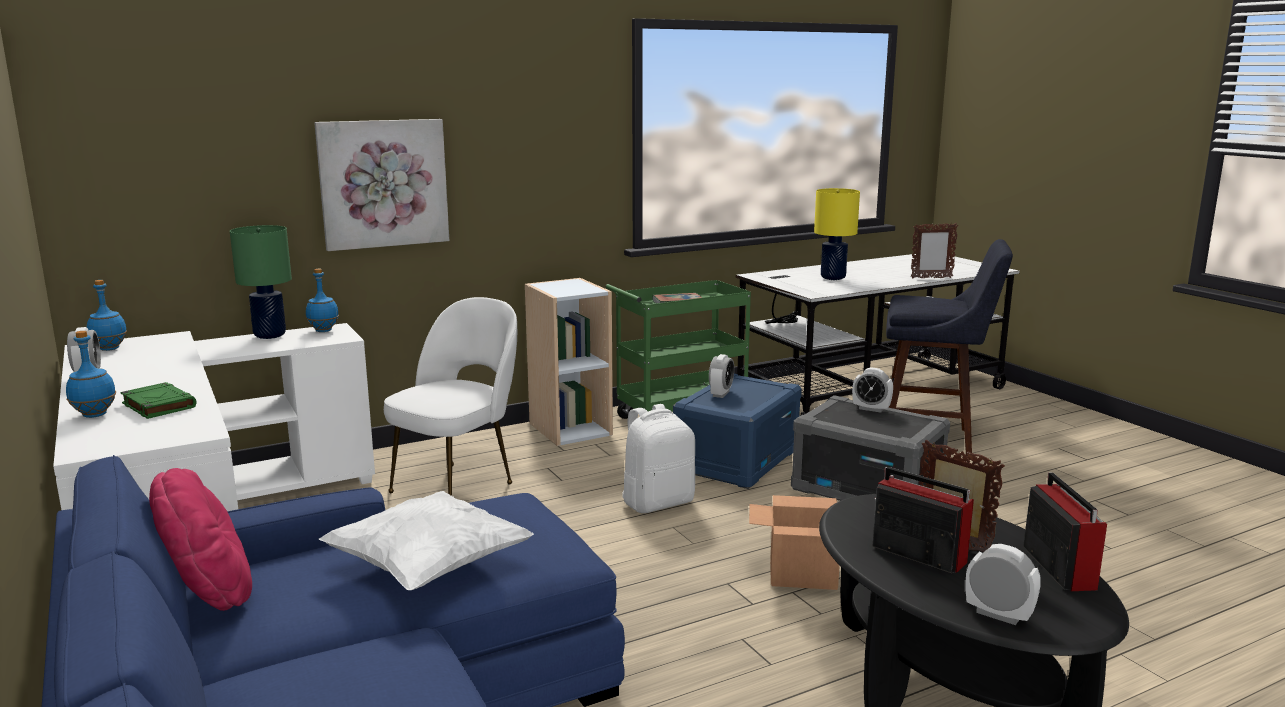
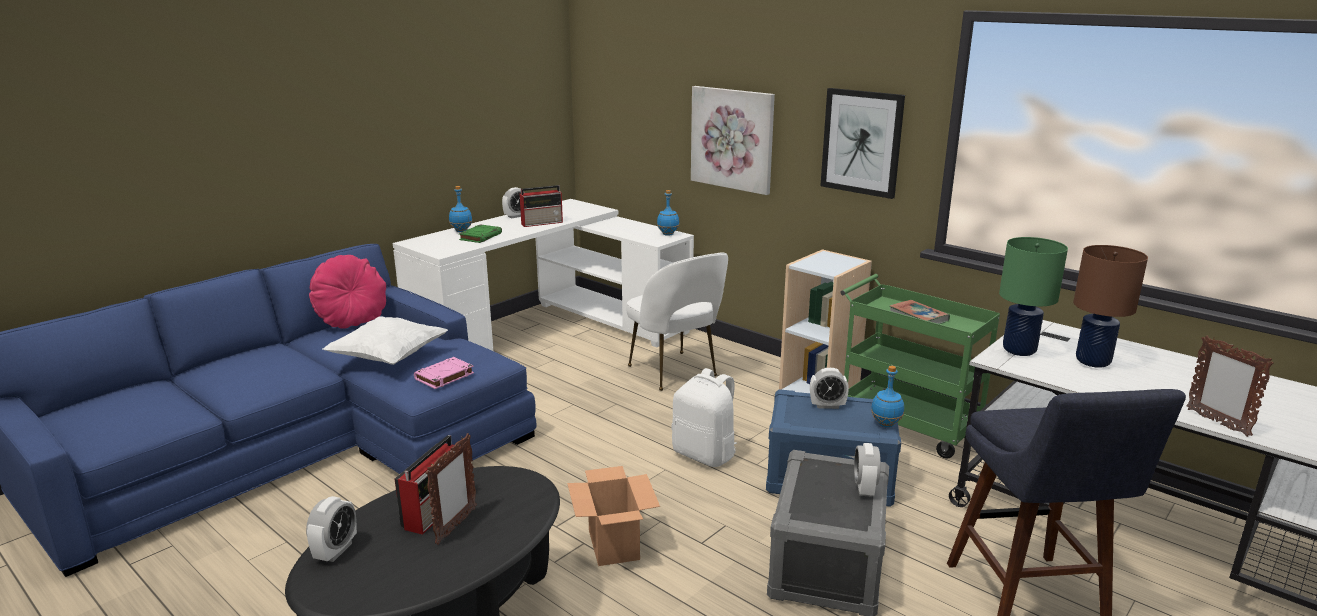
camera: 70 degrees right, 5 degrees up
blue bottle [87,280,127,351] -> blue bottle moved to [871,366,904,427]
green table lamp [230,225,292,339] -> green table lamp moved to [999,237,1068,356]
white chair [384,297,517,496] -> white chair turned 45 degrees clockwise [626,253,728,391]
yellow table lamp [814,188,860,280] -> brown table lamp [1073,245,1148,368]
radio [1023,472,1107,591] -> radio moved to [520,185,563,227]
none -> pink book [414,357,474,389]
none -> picture [820,88,905,199]

